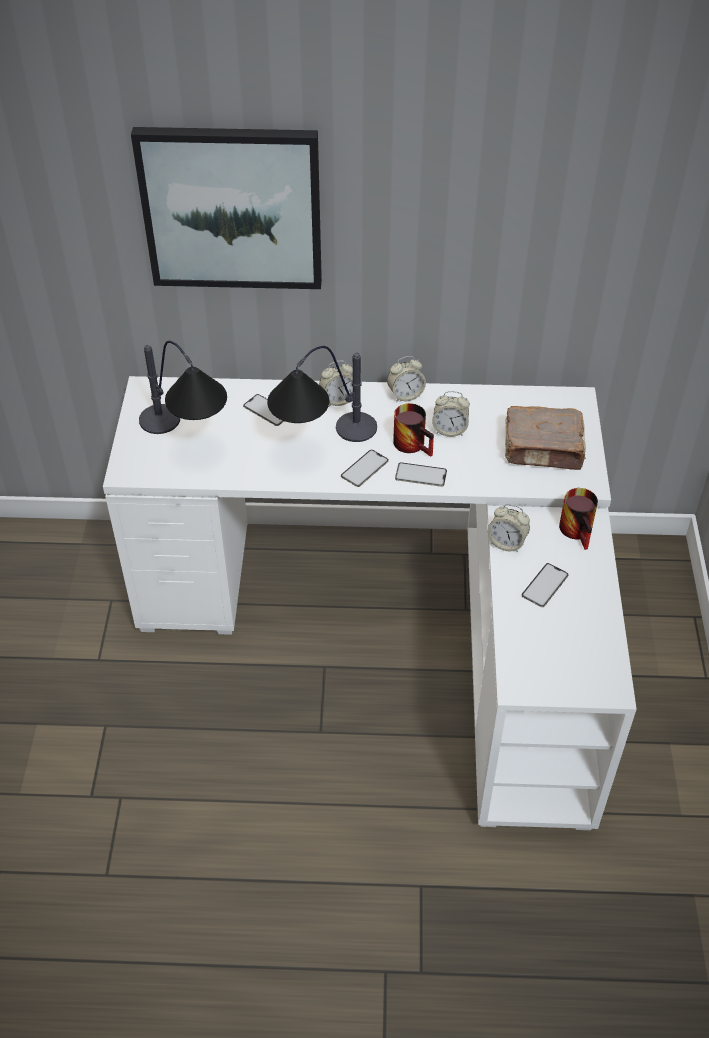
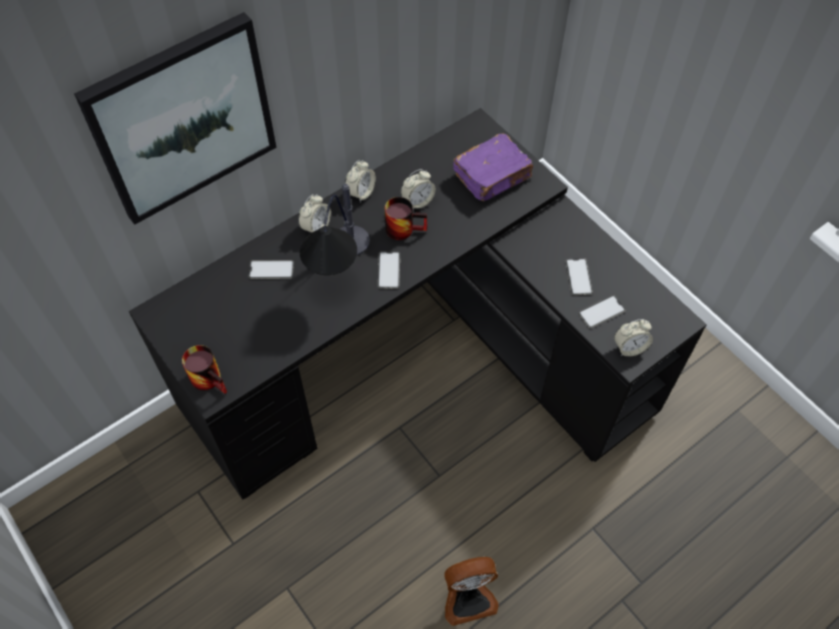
camera: 40 degrees left, 10 degrees up
white desk [103,376,637,830] -> black desk [128,108,707,500]
table lamp [139,341,227,434] -> none
phone [395,462,447,487] -> phone moved to [578,295,626,328]
alarm clock [487,504,530,552] -> alarm clock moved to [614,319,653,357]
brown book [505,406,586,470] -> purple book [453,134,534,201]
mug [559,488,598,550] -> mug moved to [182,345,227,394]
none -> fan [444,557,499,626]

